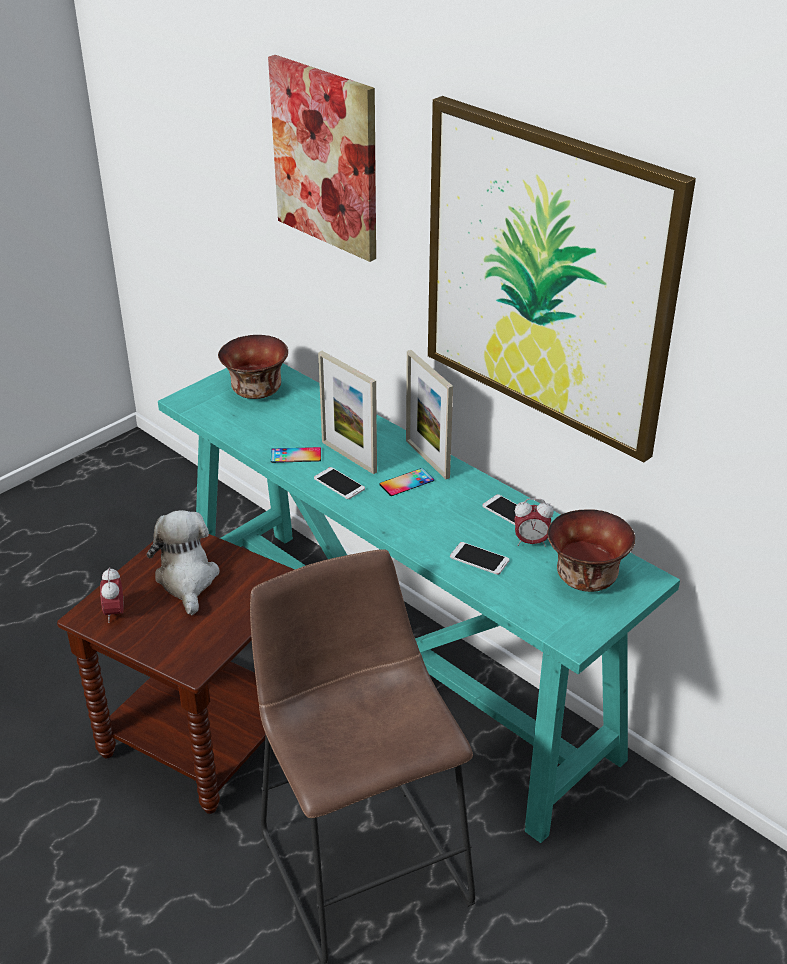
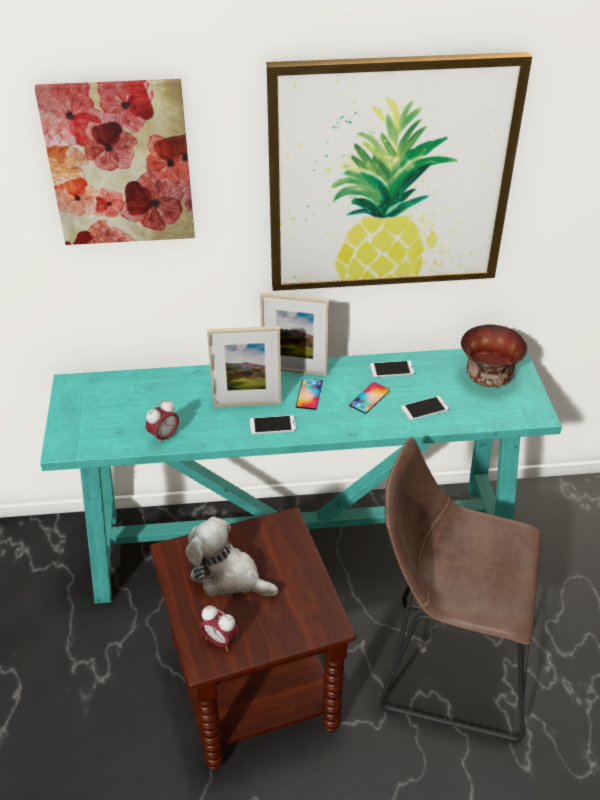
camera: 50 degrees left, 5 degrees up
bowl [218,335,288,399] -> none
phone [271,447,321,463] -> phone moved to [349,382,390,414]
alarm clock [514,498,554,547] -> alarm clock moved to [146,400,179,445]

